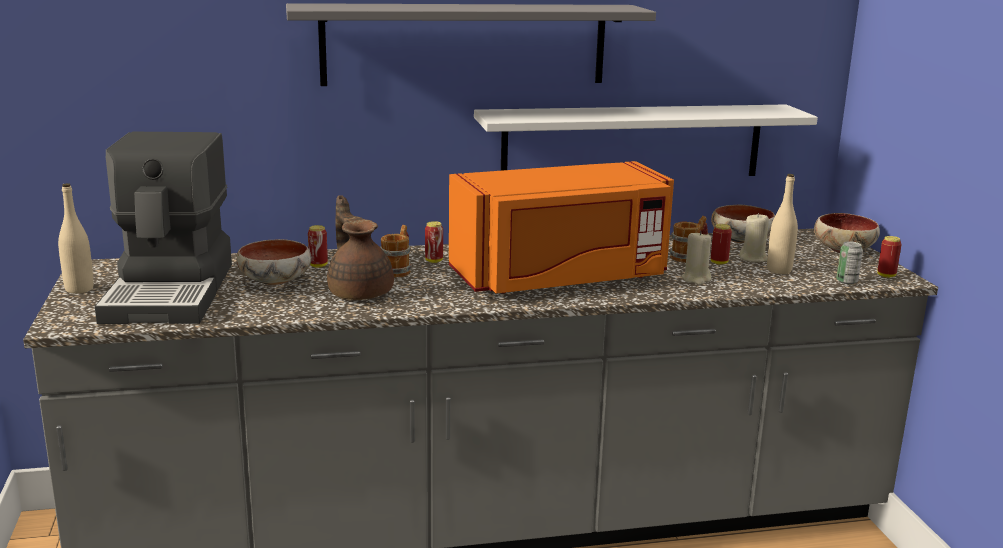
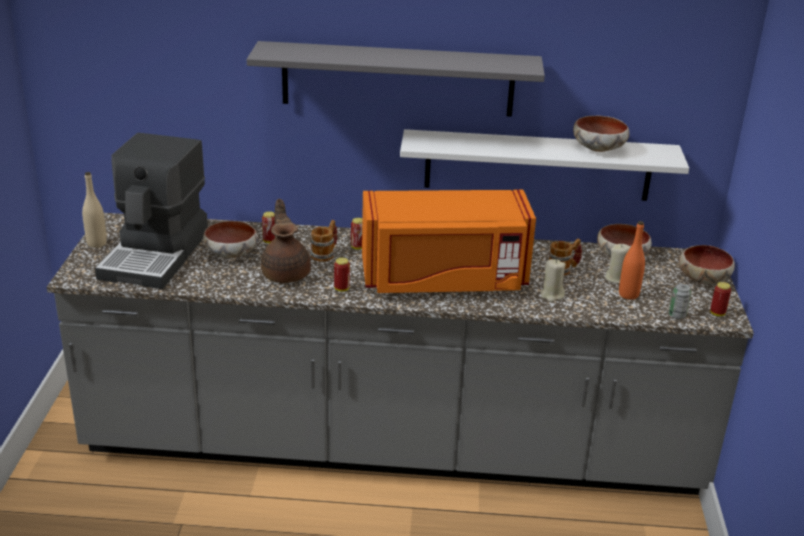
camera: 15 degrees right, 10 degrees up
can [711,224,732,265] -> can moved to [334,258,350,292]
beige bottle [767,174,798,274] -> orange bottle [619,221,645,300]
none -> bowl [573,116,630,152]

